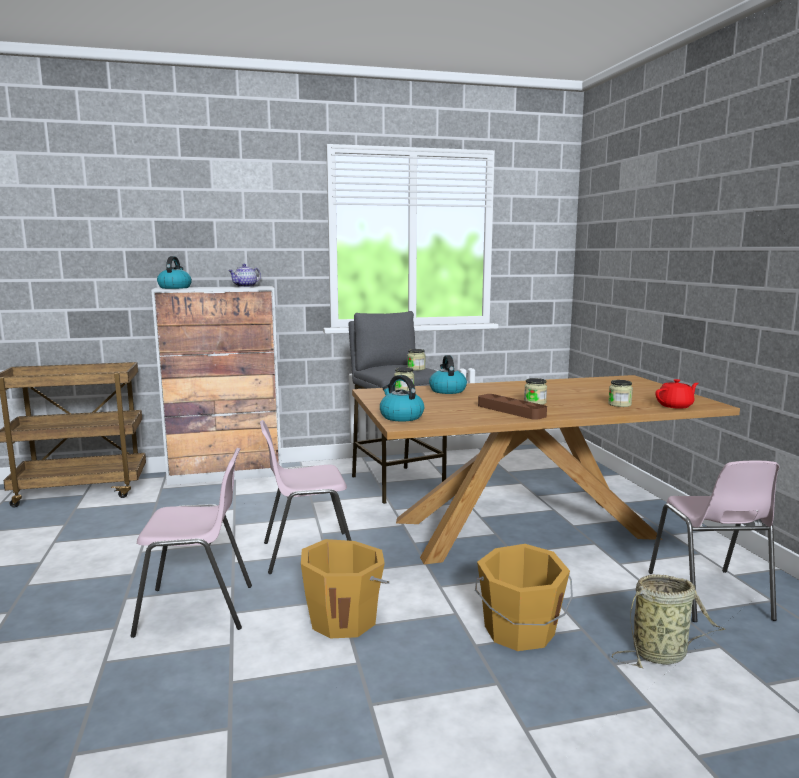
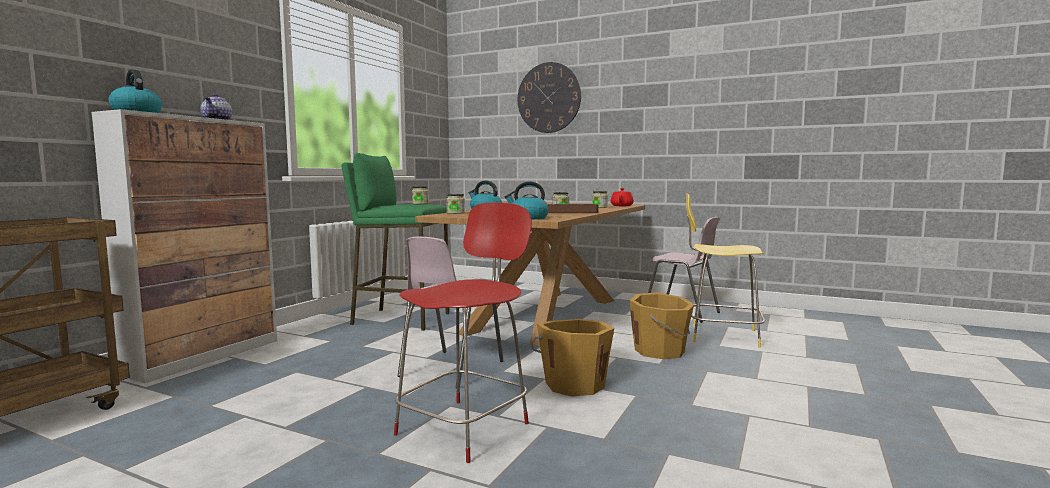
camera: 50 degrees left, 5 degrees down
pink chair [131,448,252,638] -> red stool [394,203,532,463]
grey stool [349,311,447,504] -> green stool [341,153,449,331]
basket [612,574,726,668] -> yellow stool [686,194,765,348]
none -> wall clock [518,62,581,133]

